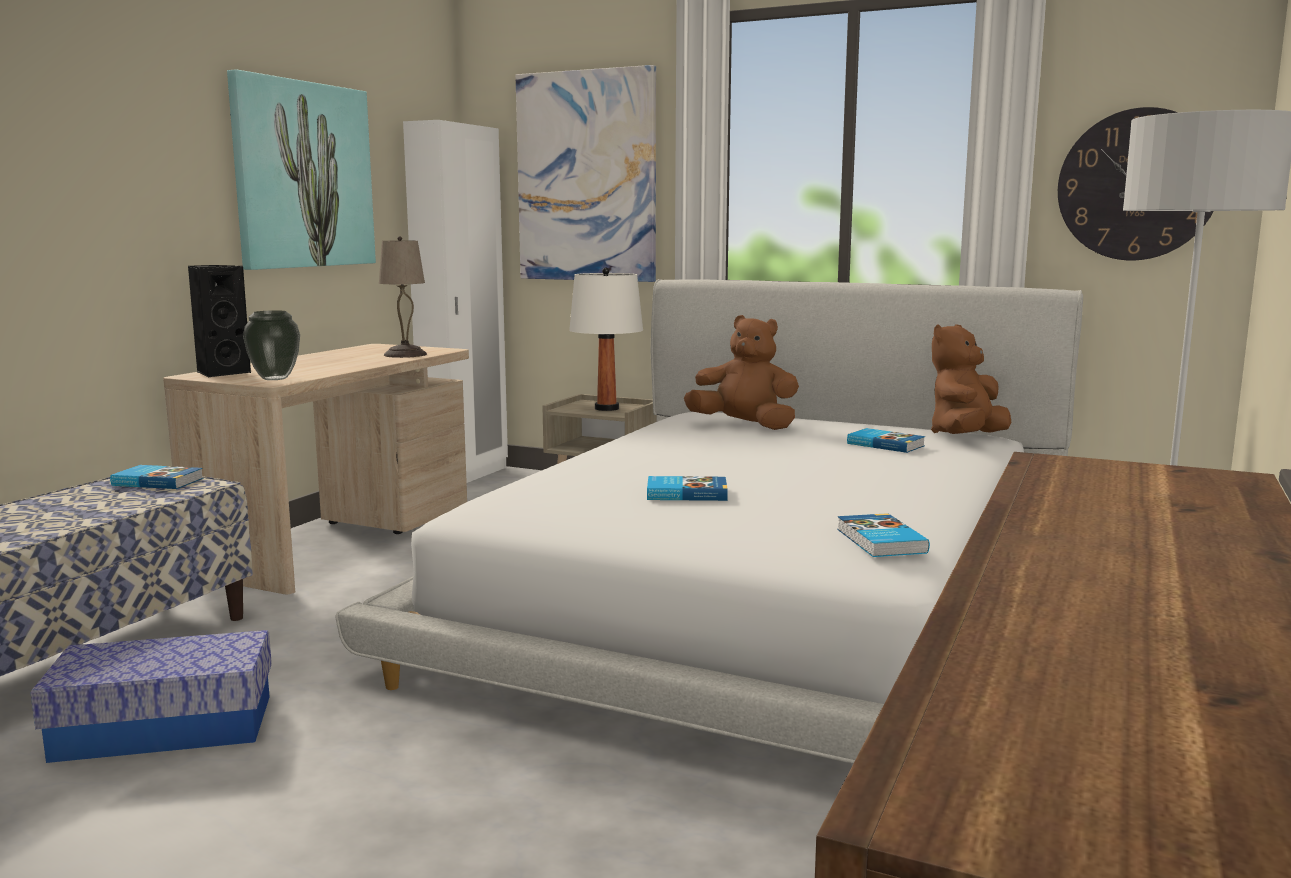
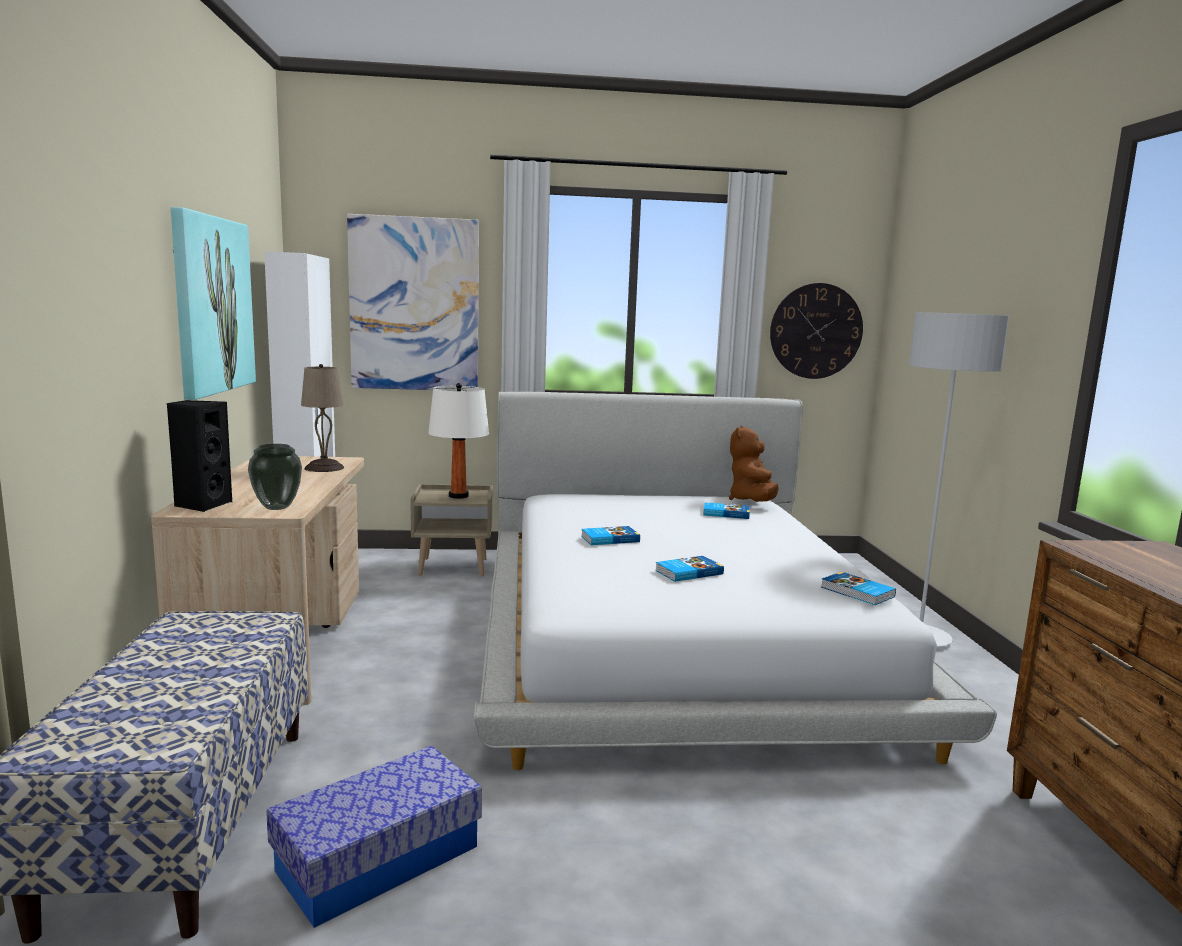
camera: 30 degrees left, 0 degrees up
book [110,465,203,489] -> book moved to [581,526,640,545]
brown plush toy [684,315,799,430] -> none

